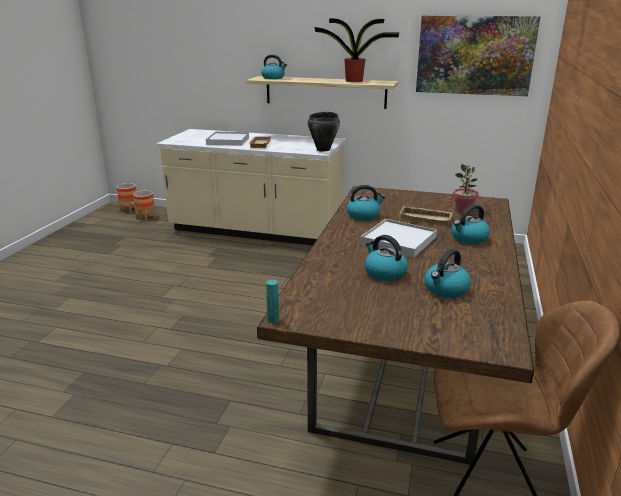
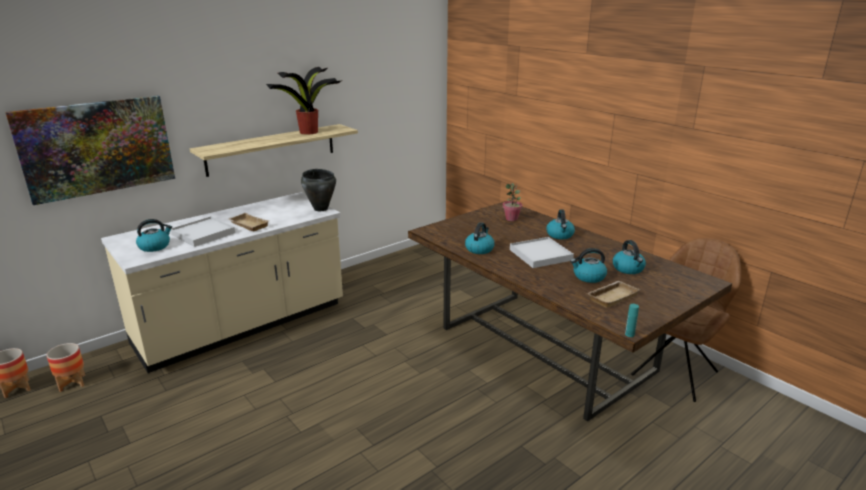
camera: 55 degrees left, 0 degrees up
kettle [261,55,287,79] -> kettle moved to [136,219,172,252]
beige tray [400,206,452,226] -> beige tray moved to [587,281,640,308]
picture [416,16,541,96] -> picture moved to [5,96,175,205]

